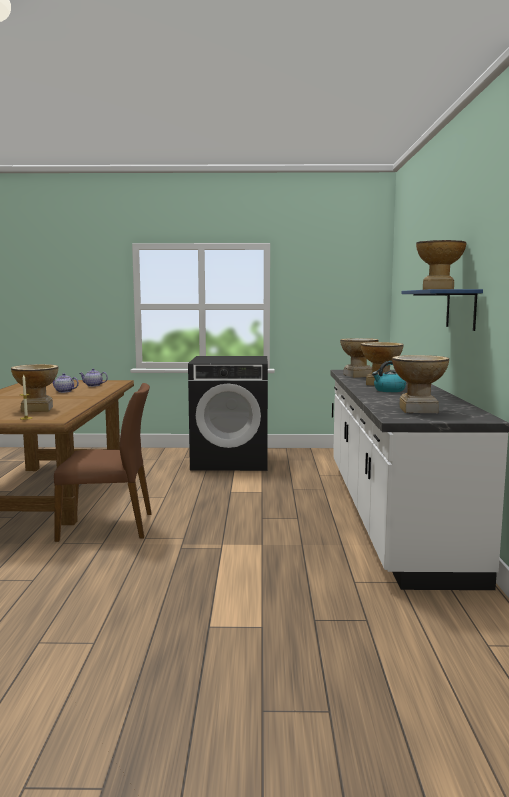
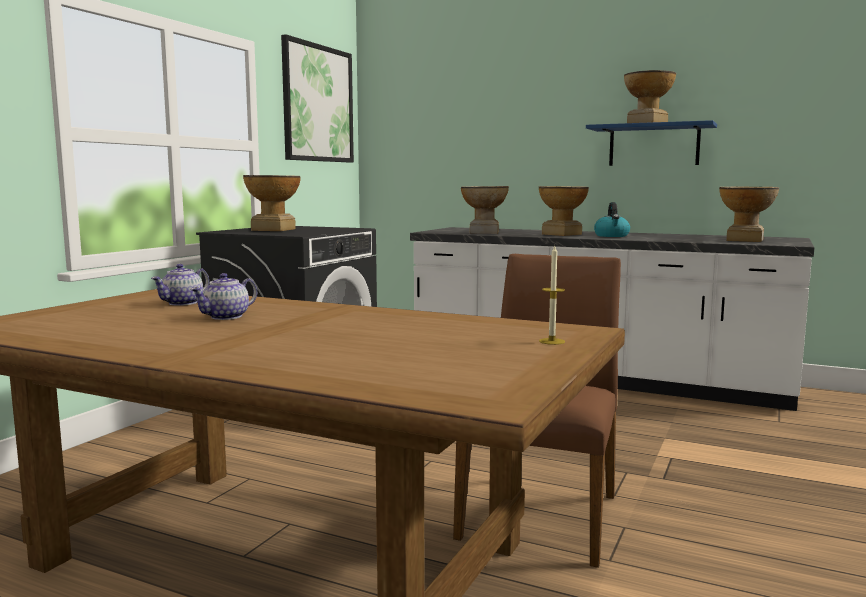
camera: 65 degrees left, 0 degrees up
vase [11,364,58,412] -> vase moved to [243,175,300,231]
none -> picture [281,34,354,163]

